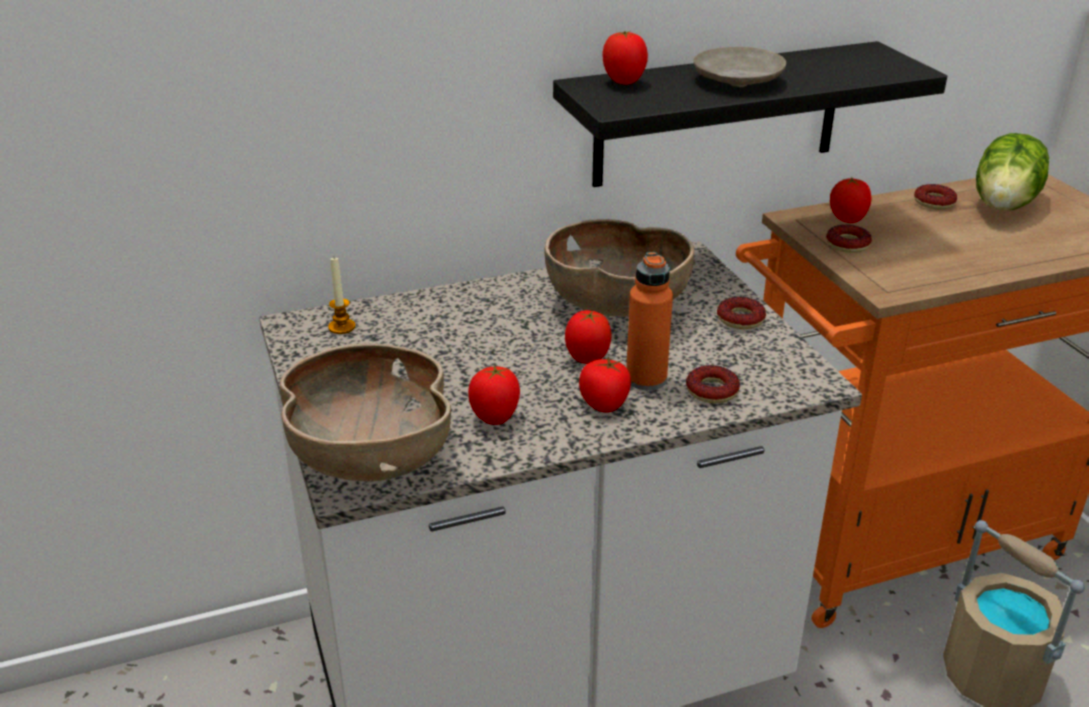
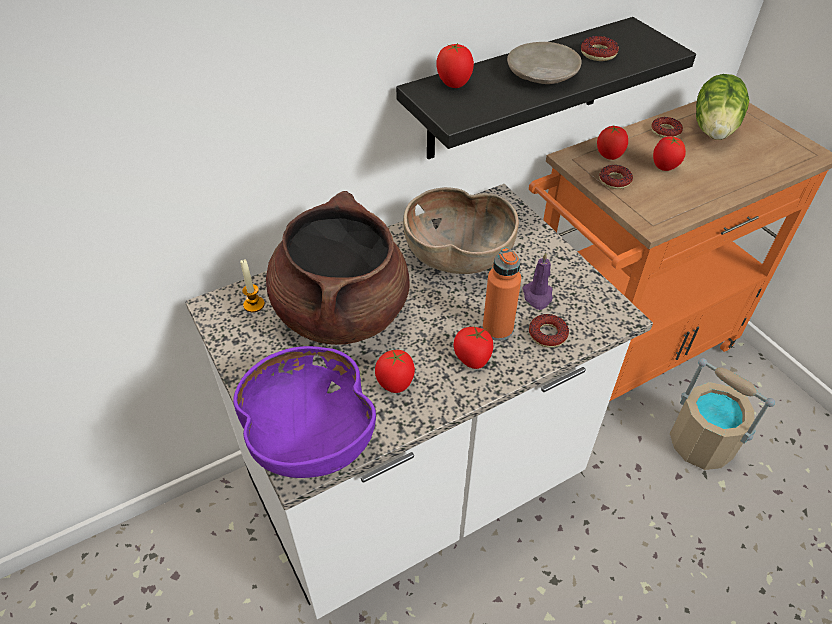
camera: 10 degrees left, 15 degrees up
brown bowl [280,343,451,481] -> purple bowl [233,346,376,478]
tomato [565,310,612,364] -> tomato moved to [653,136,686,171]
donut [717,297,766,329] -> donut moved to [581,36,619,61]
none -> brown cooking pot [266,191,409,345]
none -> purple candle [522,252,553,310]

